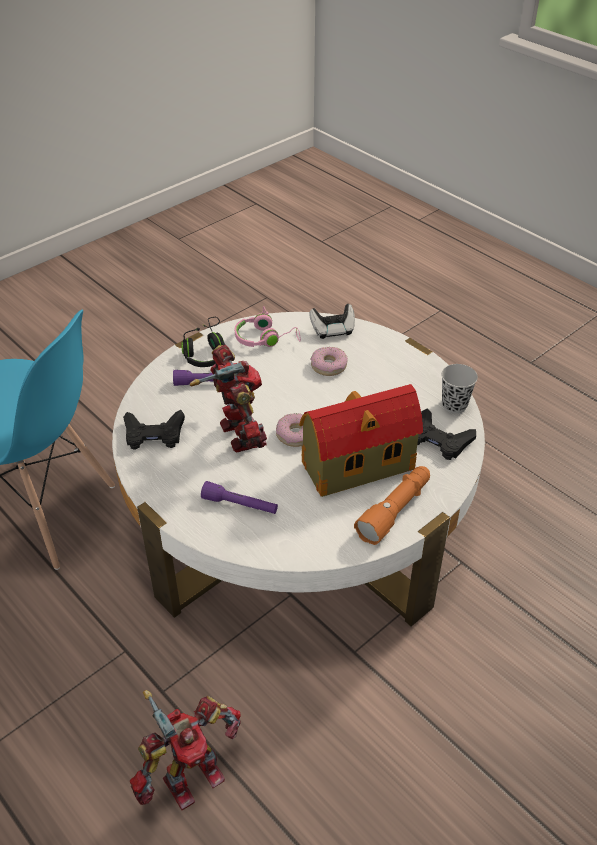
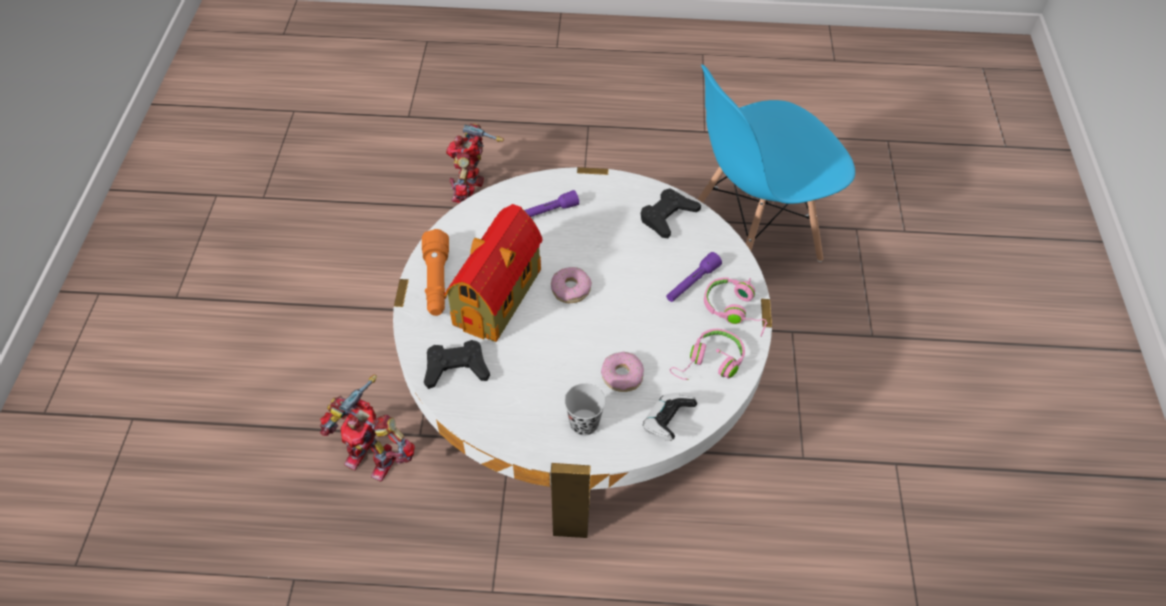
camera: 135 degrees right, 10 degrees up
black headphones [181,317,226,367] -> pink headphones [704,277,768,336]
toy robot [190,345,267,453] -> toy robot moved to [320,374,415,482]
black cup [441,364,478,413] -> black cup moved to [564,383,606,436]

